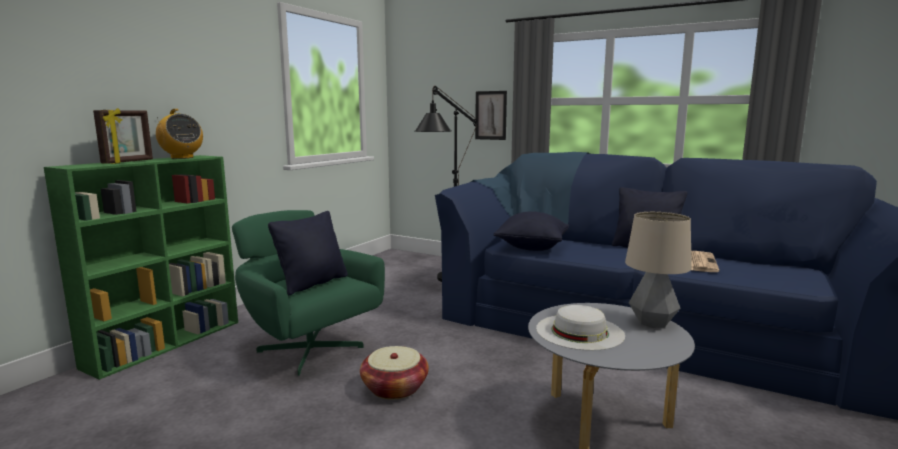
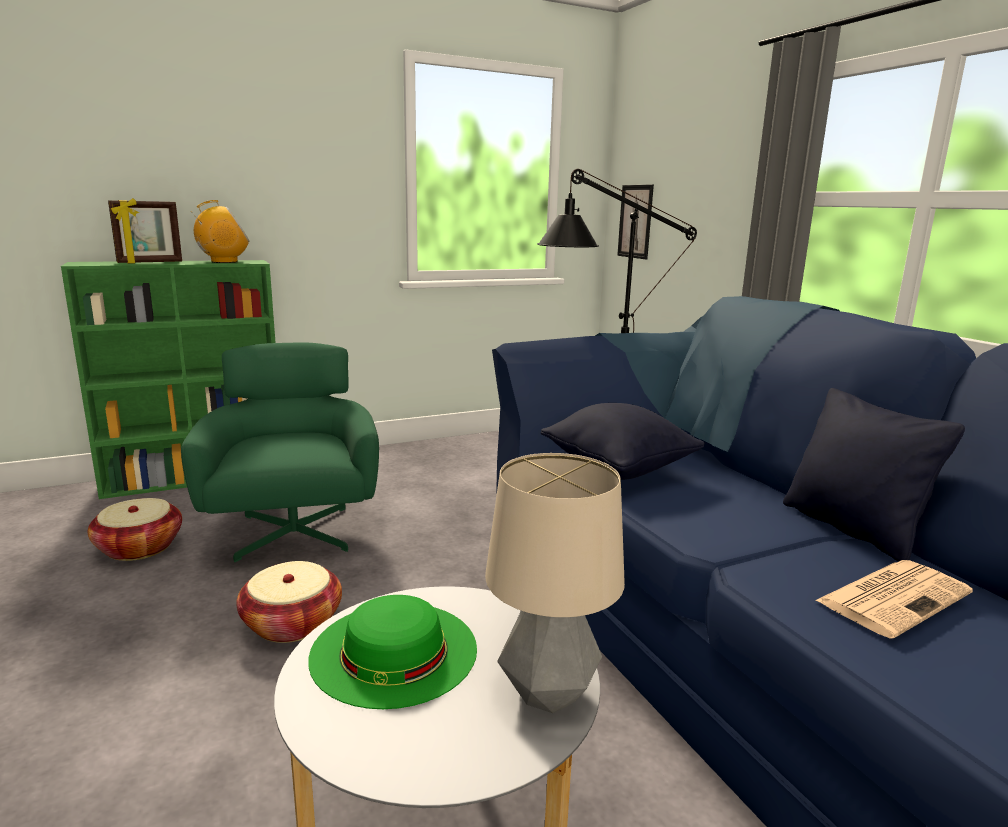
camera: 35 degrees right, 5 degrees up
radio [156,109,203,159] -> radio turned 105 degrees counterclockwise [191,200,249,263]
black pillow [268,211,348,295] -> none
picture [475,91,507,140] -> picture moved to [617,184,654,259]
white hat [536,305,625,351] -> green hat [308,595,477,709]
none -> basket [88,498,182,561]

